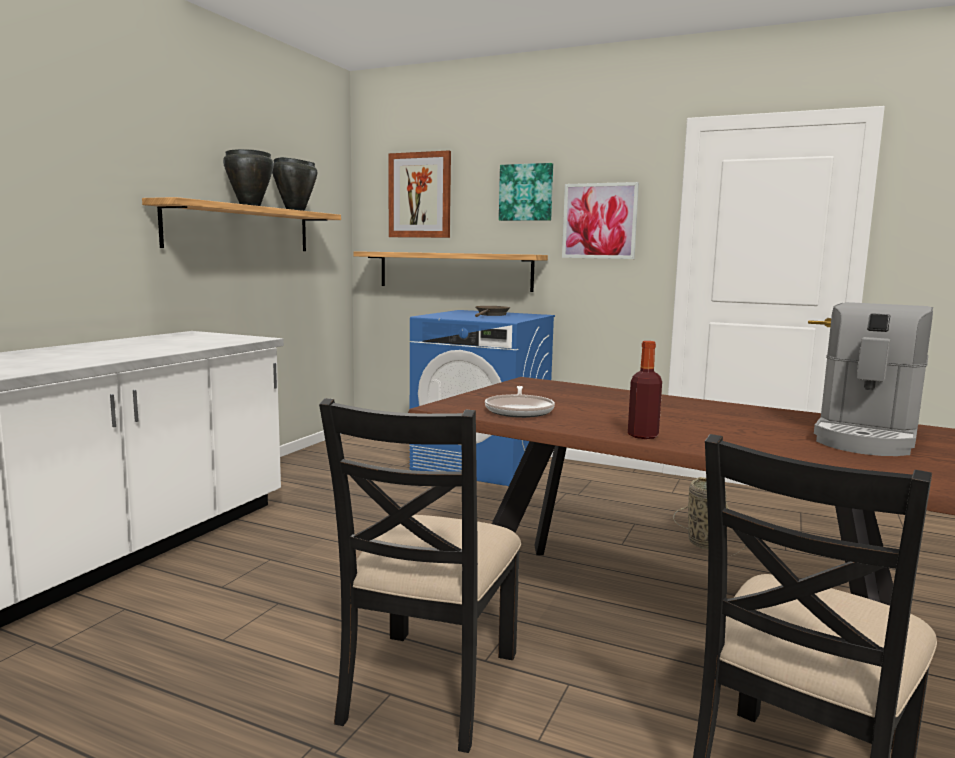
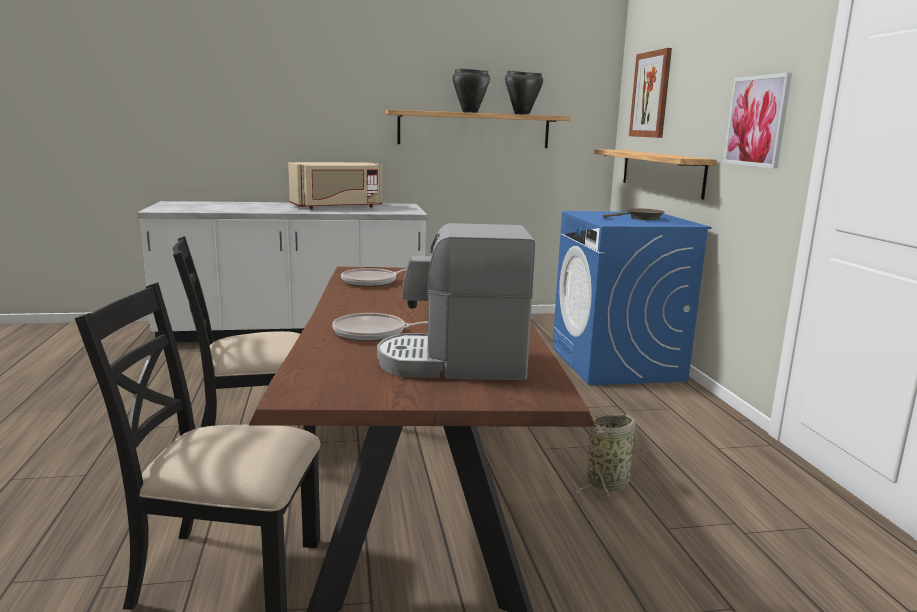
camera: 55 degrees right, 5 degrees up
picture [499,163,553,221] -> none
bottle [628,341,662,439] -> none
none -> beige microwave [288,162,382,209]
none -> frying pan [332,313,428,341]

